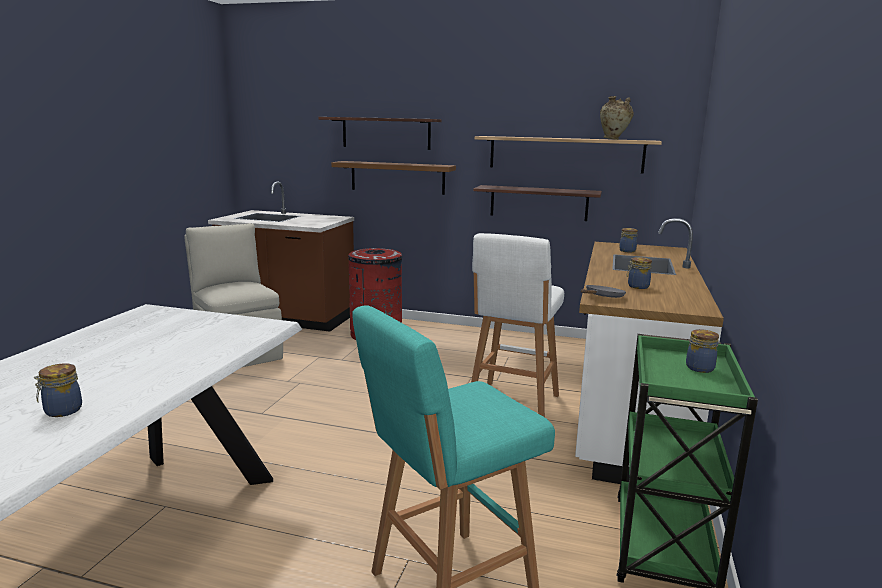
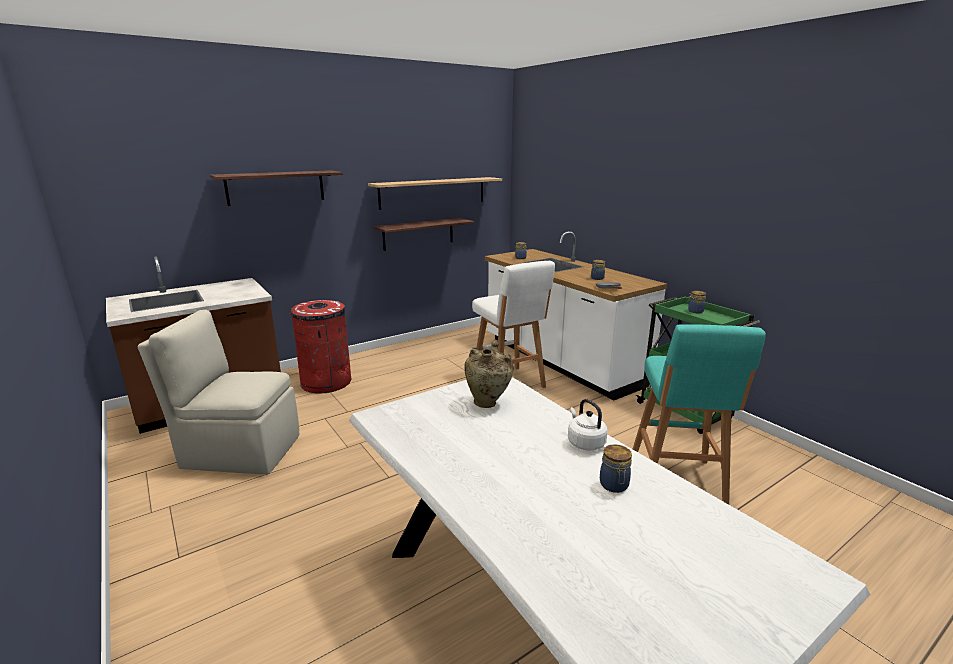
camera: 50 degrees left, 5 degrees up
brown shelf [331,161,456,195] -> none
beige vase [600,96,634,140] -> beige vase moved to [464,341,514,408]
none -> white kettle [568,399,608,451]

